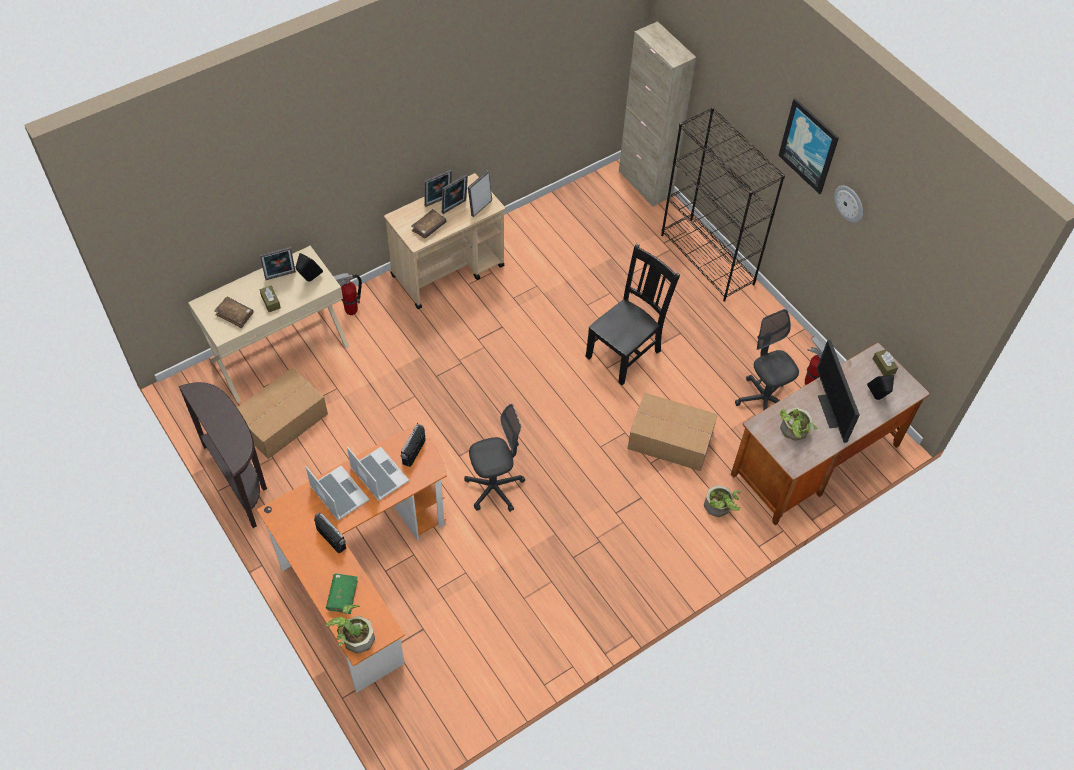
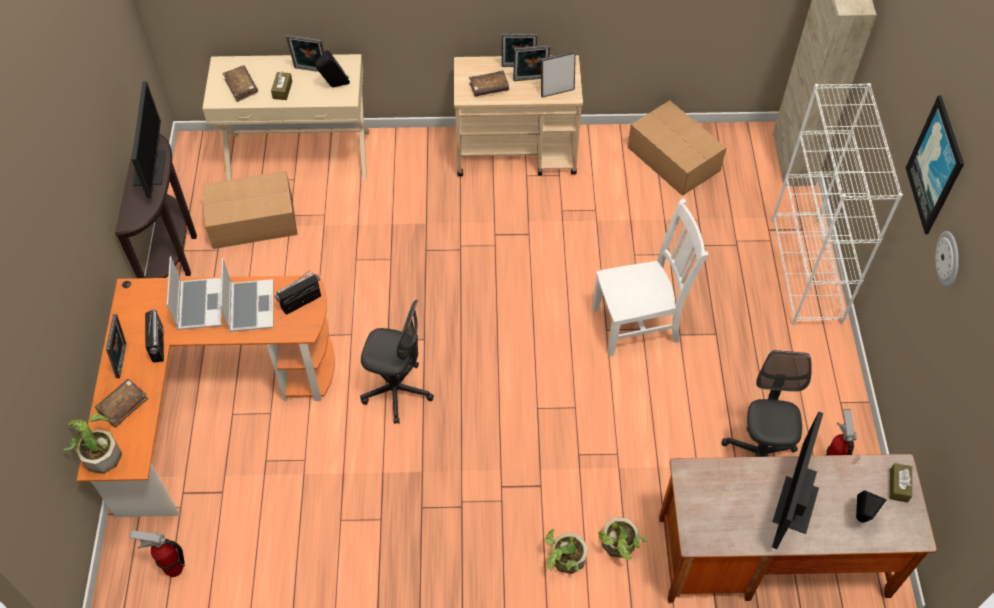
camera: 35 degrees right, 0 degrees up
green book [326,574,358,614] -> brown book [95,379,148,428]
fire extinguisher [333,273,362,315] -> fire extinguisher moved to [129,530,185,577]
black chair [586,243,680,385] -> white chair [592,198,708,357]
cardboard box [628,393,718,471] -> cardboard box moved to [628,100,726,196]
black bookcase [661,107,785,302] -> white bookcase [772,83,903,325]
potted plant [780,407,818,441] -> potted plant moved to [545,529,588,574]
none -> picture frame [106,314,126,378]
none -> monitor [132,81,166,198]

